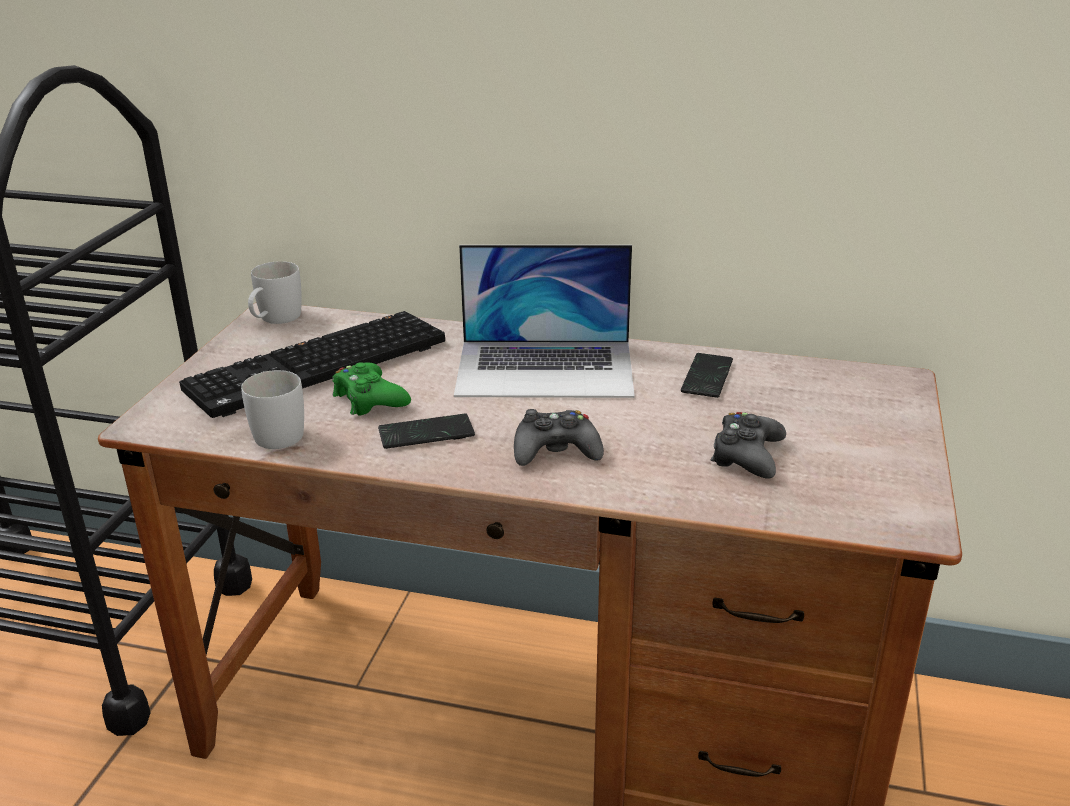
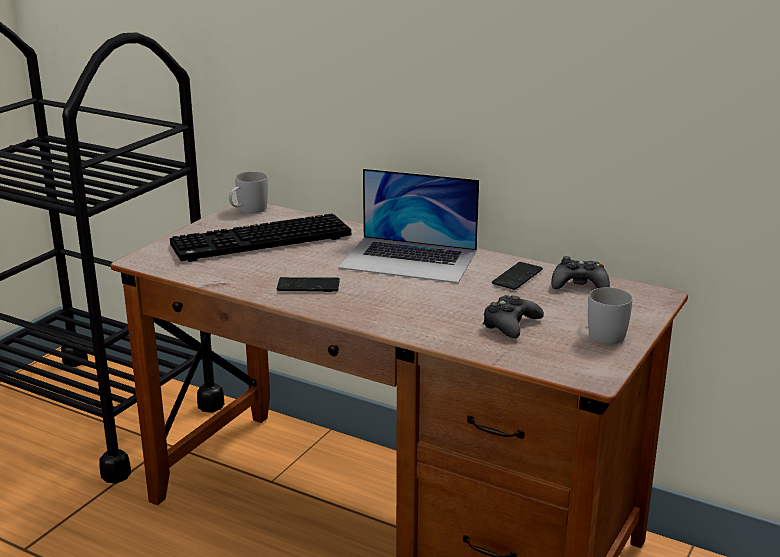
camera: 15 degrees right, 5 degrees down
white mug [241,370,304,449] -> white mug moved to [588,287,632,344]
green game controller [332,362,411,416] -> none
black game controller [514,409,604,466] -> black game controller moved to [551,256,610,289]

